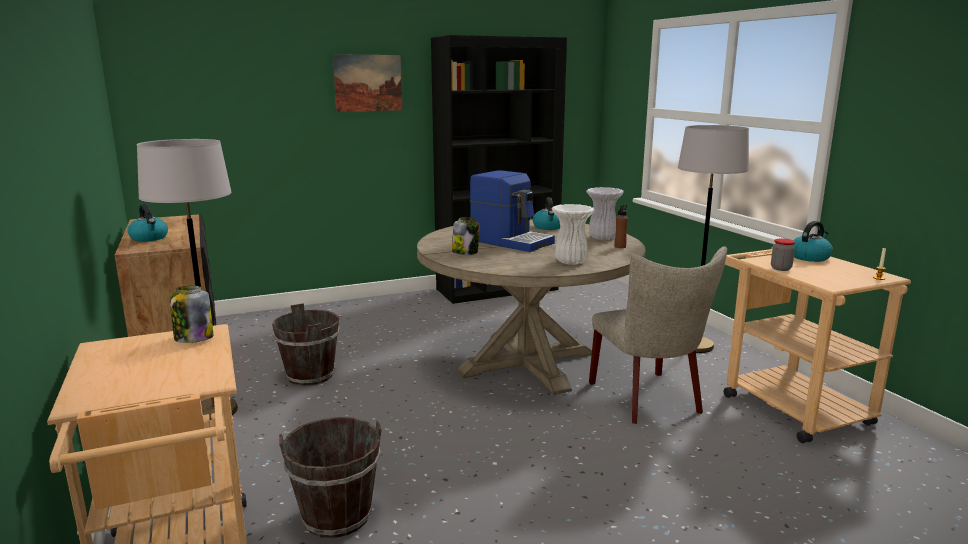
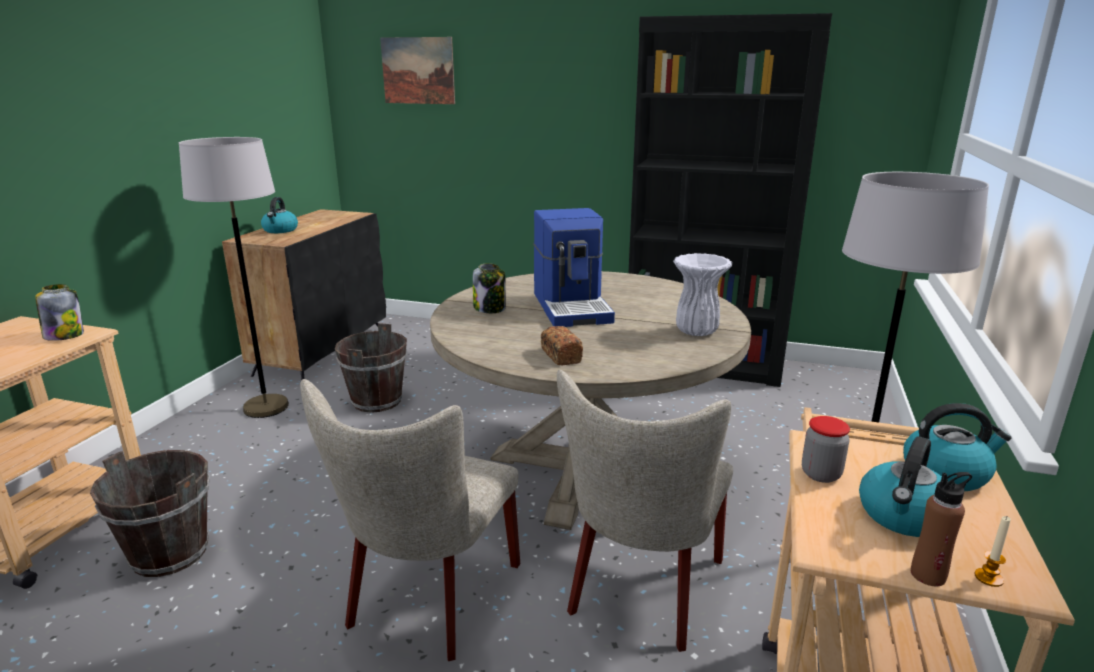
camera: 40 degrees right, 5 degrees up
picture [333,54,403,112] -> picture moved to [380,37,455,104]
kettle [533,197,560,230] -> kettle moved to [859,436,942,537]
white vase [552,204,595,265] -> bread [541,326,583,365]
brown bottle [615,204,628,248] -> brown bottle moved to [911,472,972,586]
none -> beige chair [300,379,520,661]

